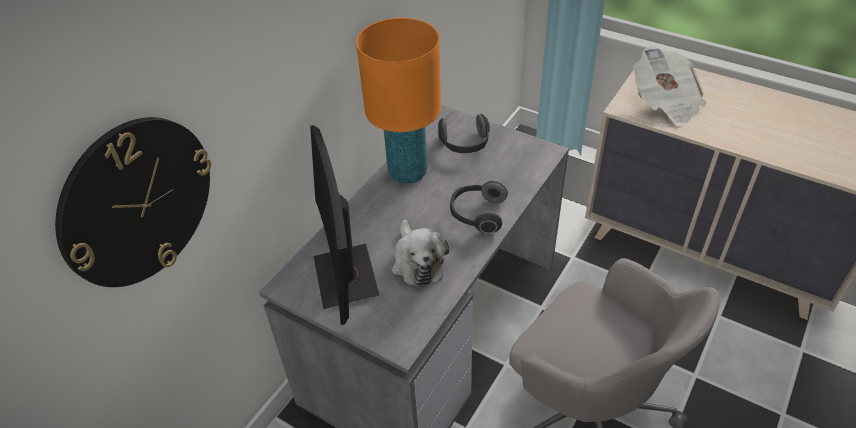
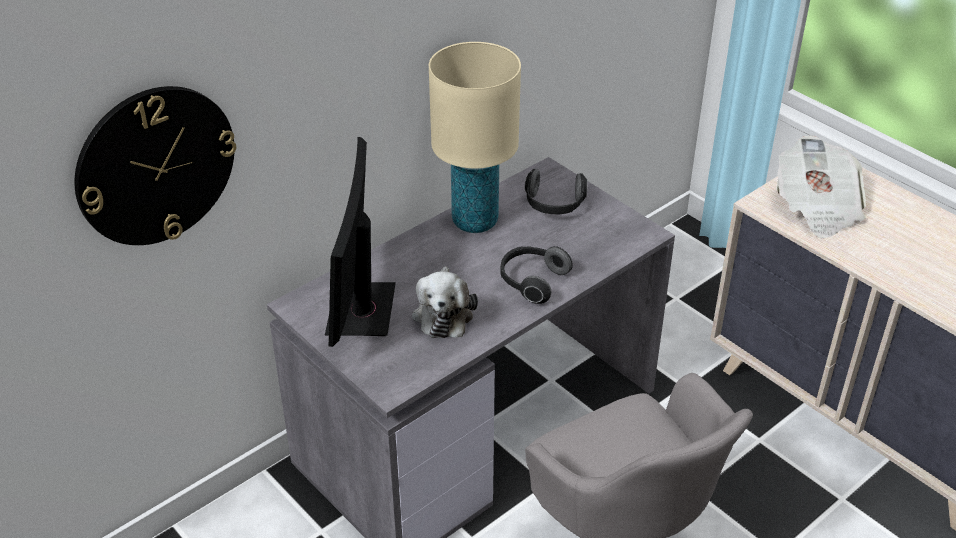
camera: 15 degrees right, 5 degrees down
orange table lamp [356,18,441,184] -> beige table lamp [429,42,521,233]

